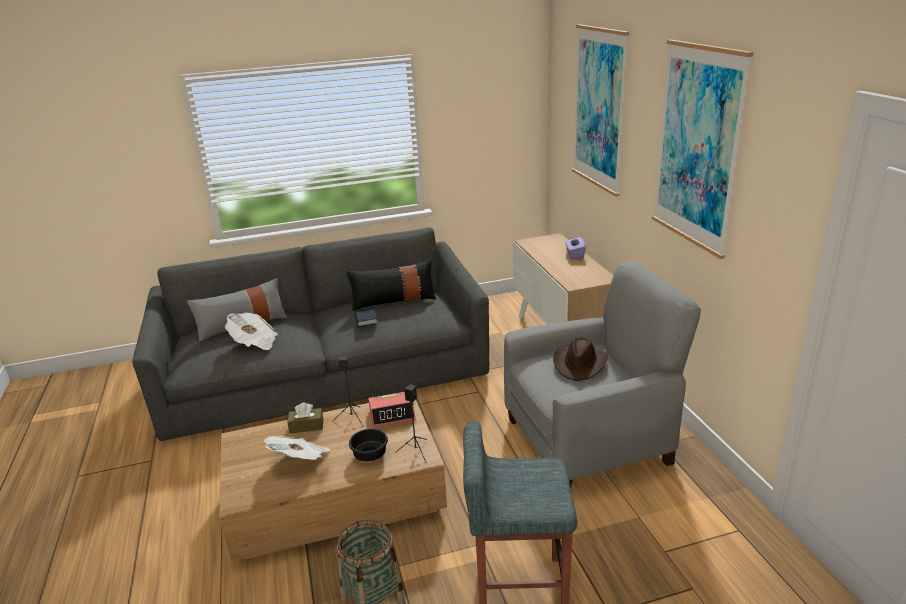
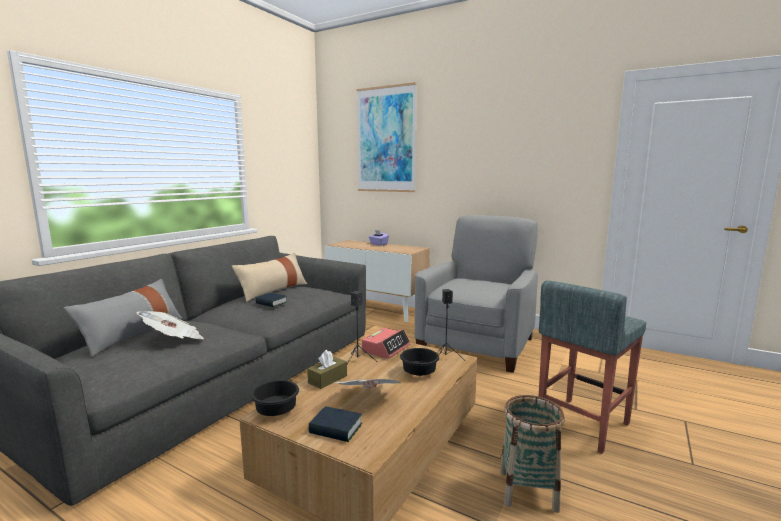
camera: 45 degrees left, 15 degrees down
black pillow [346,260,436,311] -> beige pillow [232,253,307,302]
brown hat [553,337,608,381] -> none
picture [652,40,753,259] -> none
none -> black bowl [251,380,299,416]
none -> book [308,406,362,442]

